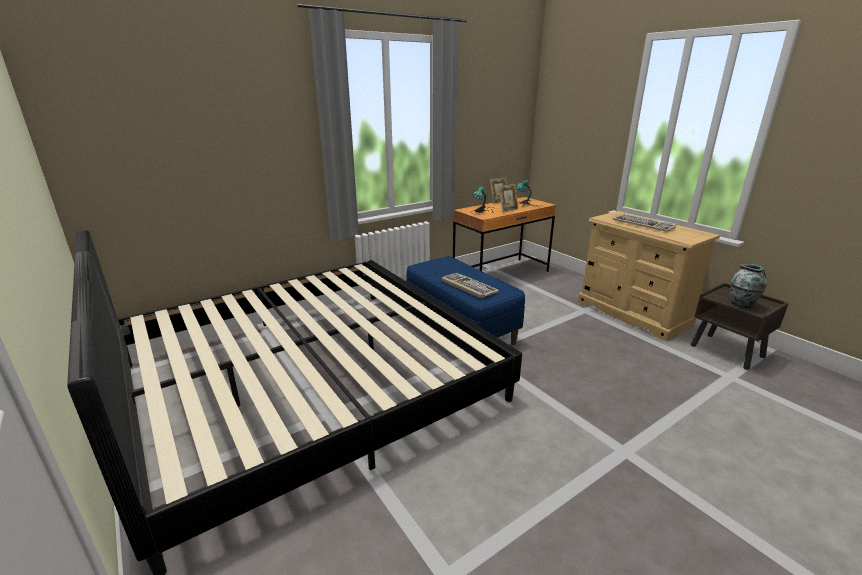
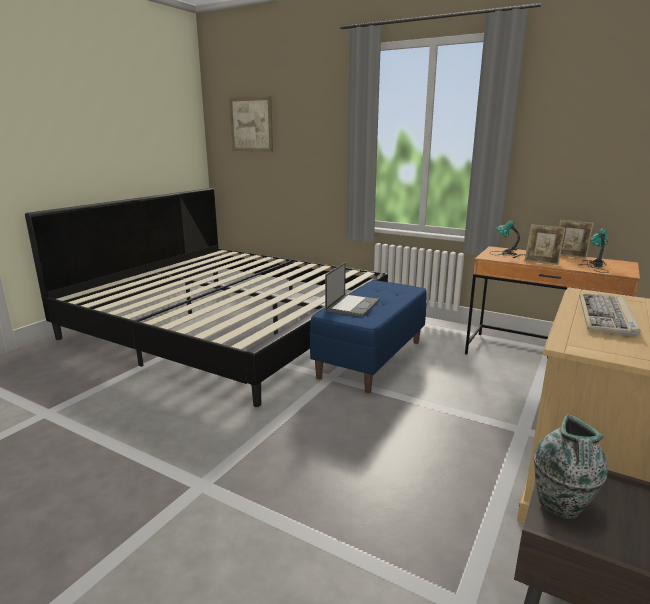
camera: 65 degrees right, 5 degrees down
keyboard [441,273,499,298] -> laptop [325,262,379,317]
none -> picture [229,96,273,152]

